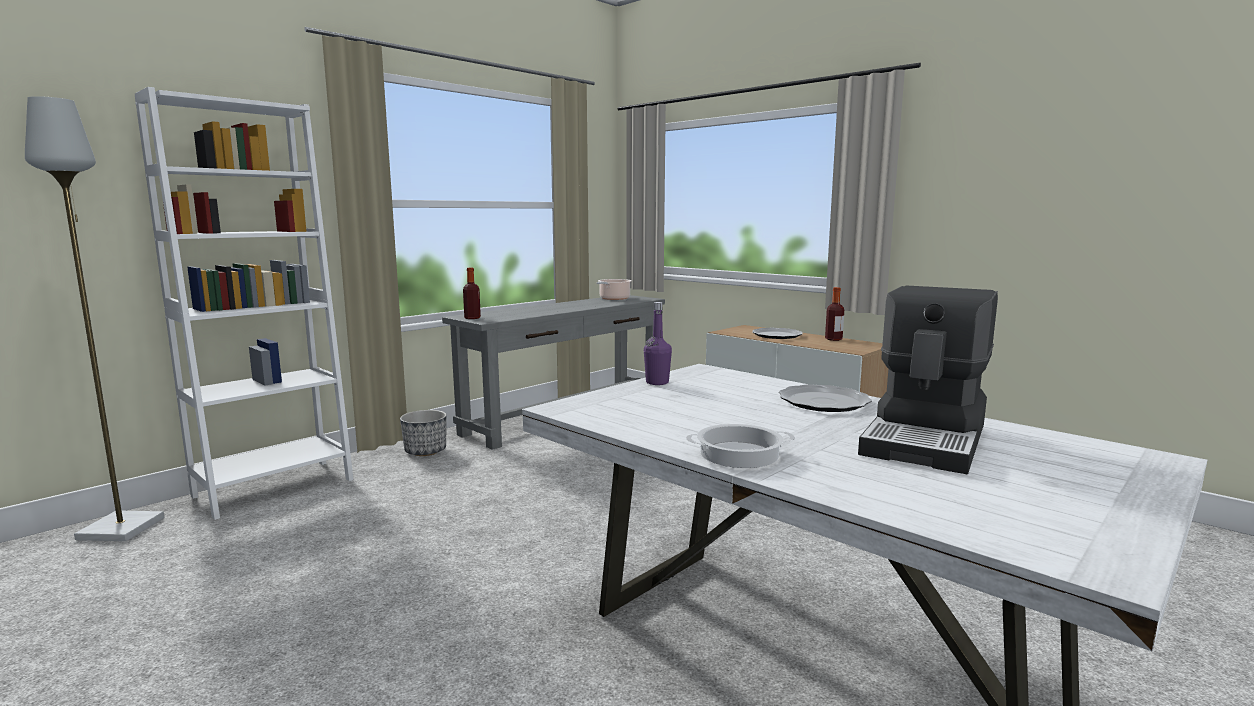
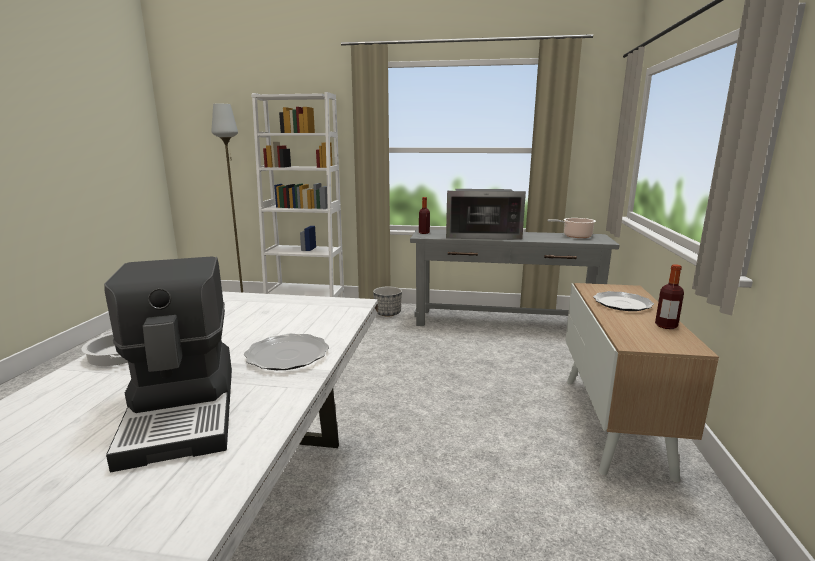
camera: 55 degrees right, 5 degrees up
purple bottle [644,302,672,385] -> none
coffee machine [858,285,998,474] -> coffee machine turned 105 degrees counterclockwise [104,256,232,472]
none -> microwave [446,189,526,240]

